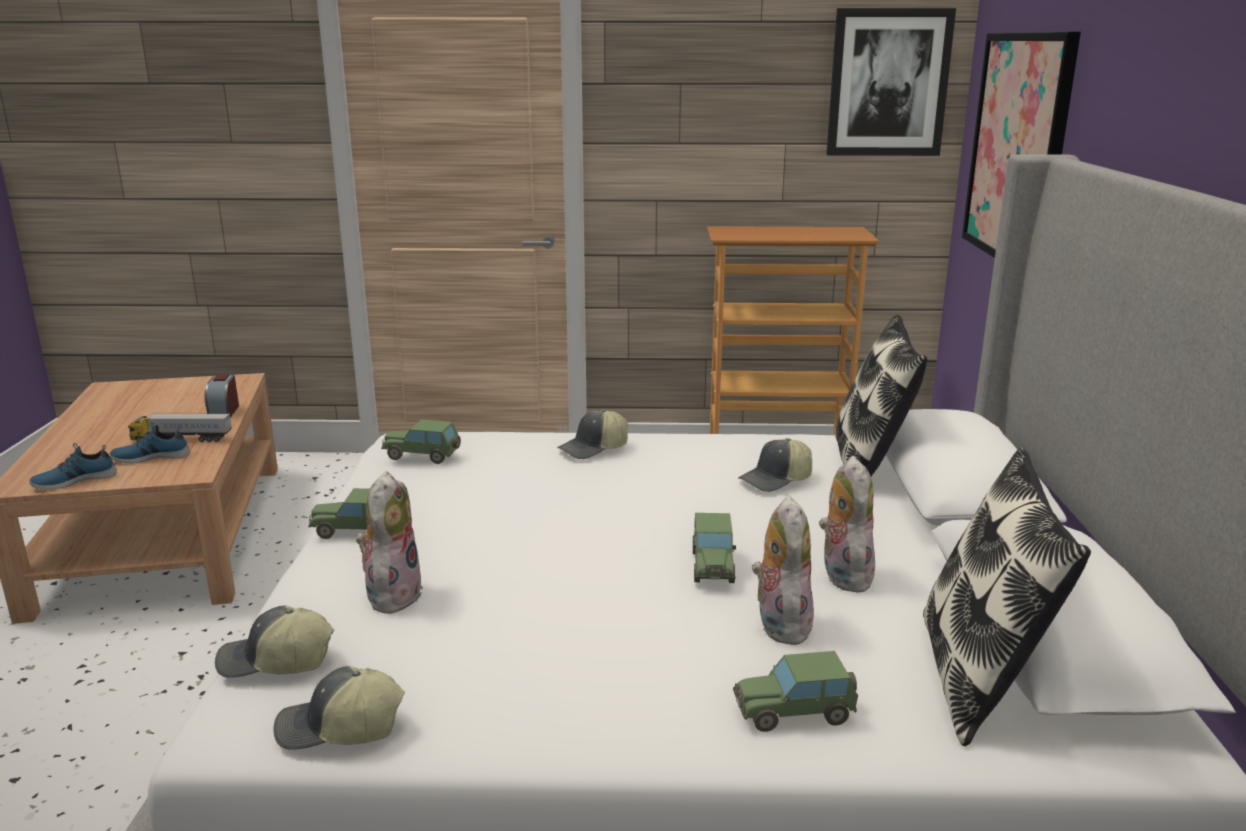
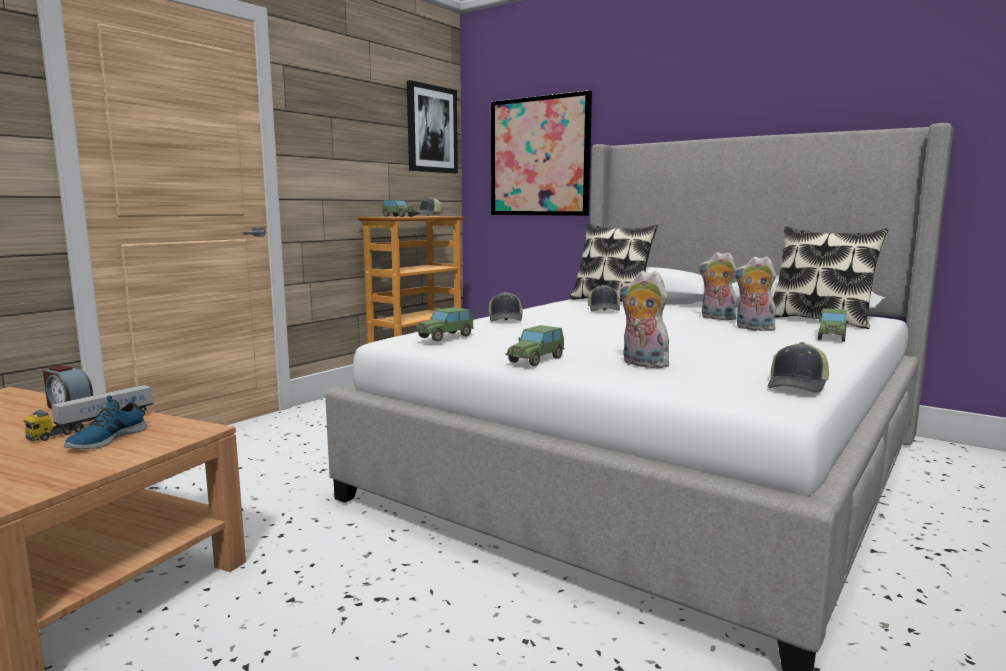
camera: 55 degrees left, 10 degrees down
shoe [29,443,117,489] -> none
cap [215,605,334,678] -> cap moved to [414,198,443,216]
toy car [693,513,736,583] -> toy car moved to [382,200,416,217]

